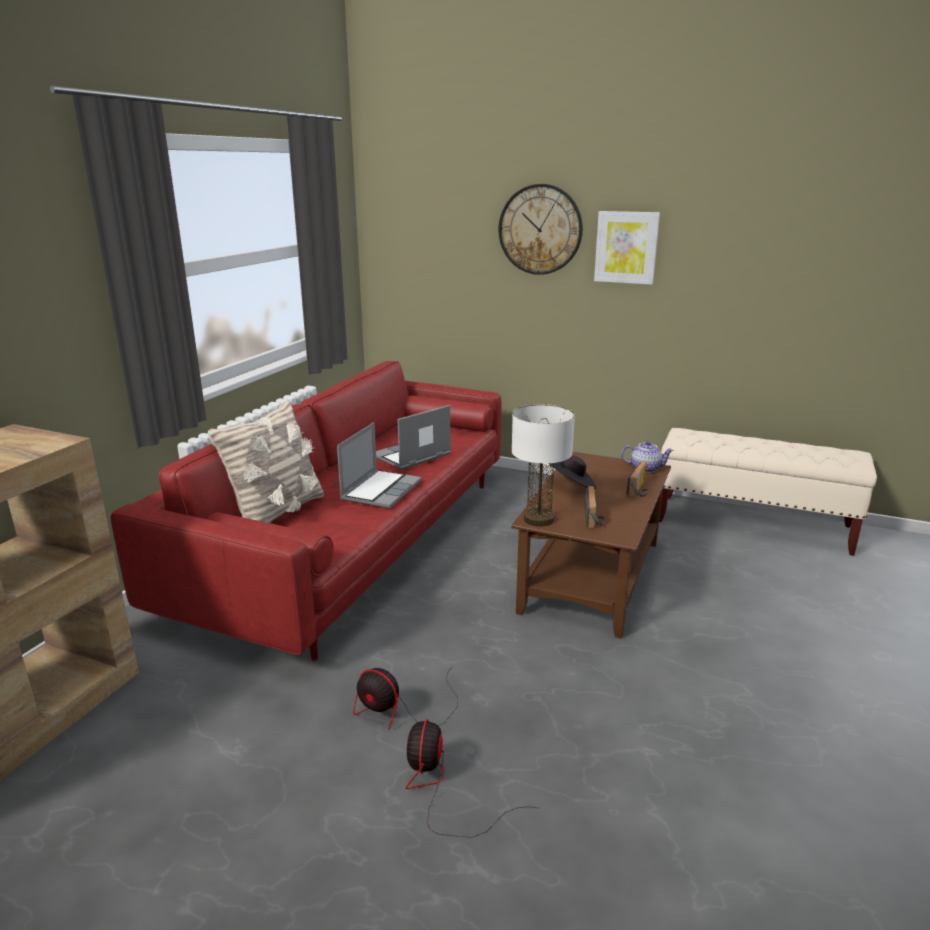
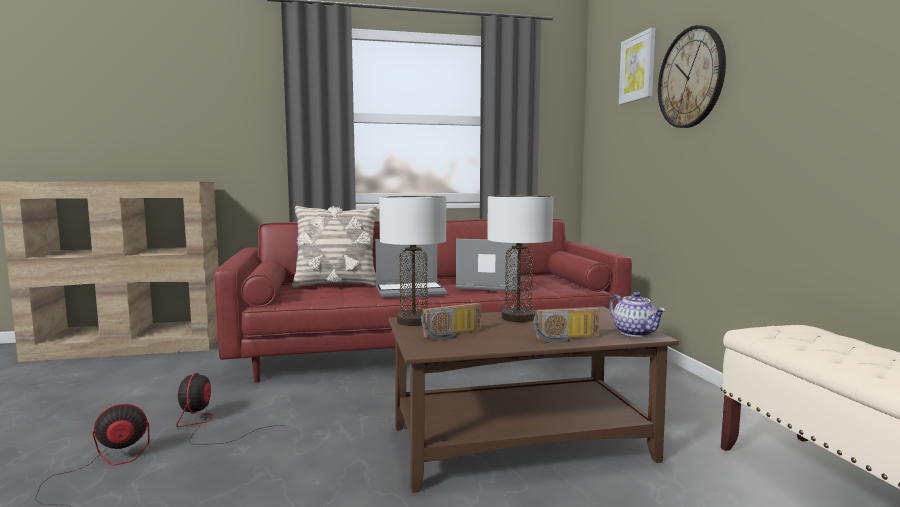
camera: 55 degrees right, 15 degrees down
black hat [548,455,596,489] -> table lamp [487,196,553,322]
picture [594,211,660,285] -> picture moved to [619,28,656,105]

